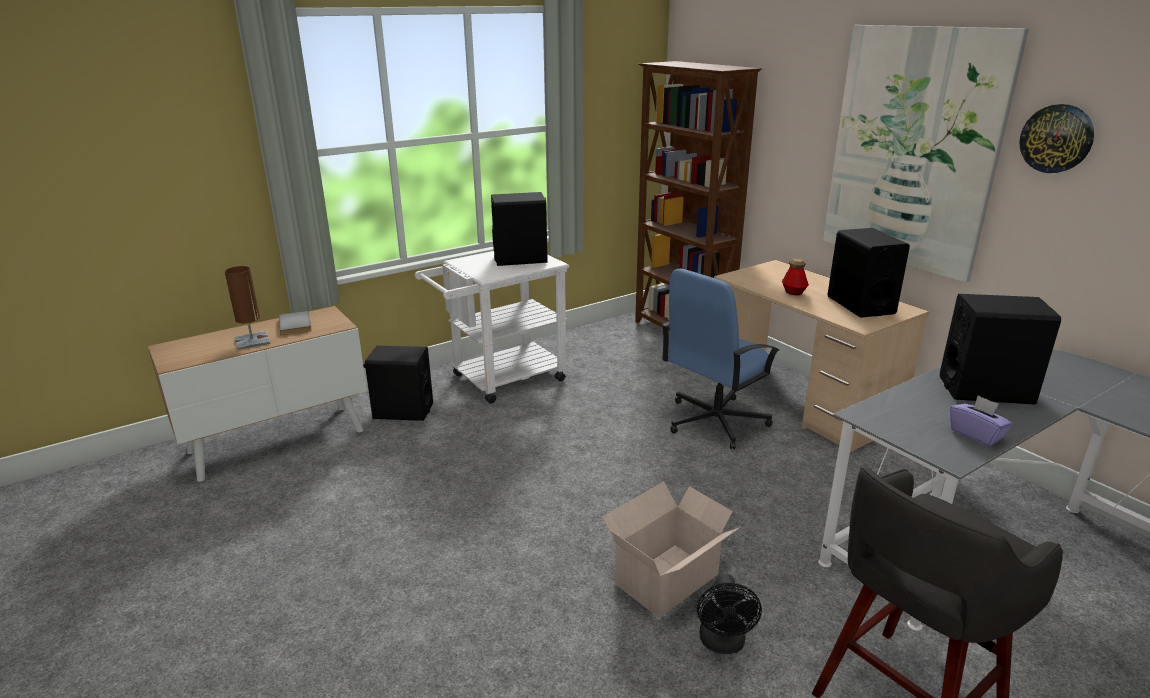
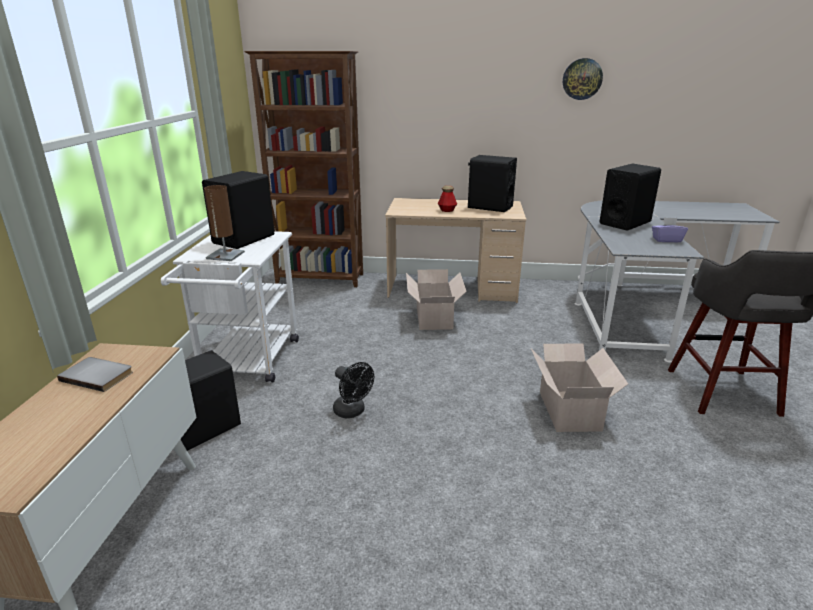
camera: 50 degrees left, 0 degrees up
brown table lamp [225,266,270,350] -> brown table lamp moved to [204,185,245,261]
blue office chair [661,269,780,449] -> cardboard box [406,269,467,330]
black fan [697,574,762,654] -> black fan moved to [333,362,374,418]
picture [823,25,1029,283] -> none

